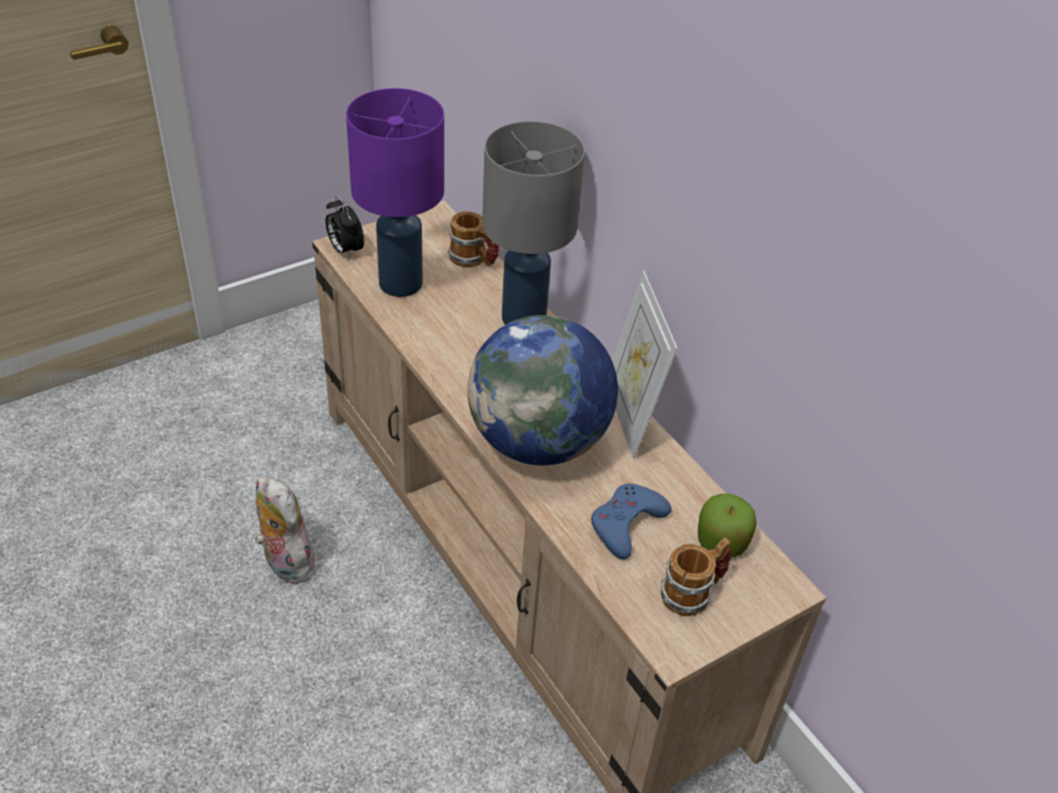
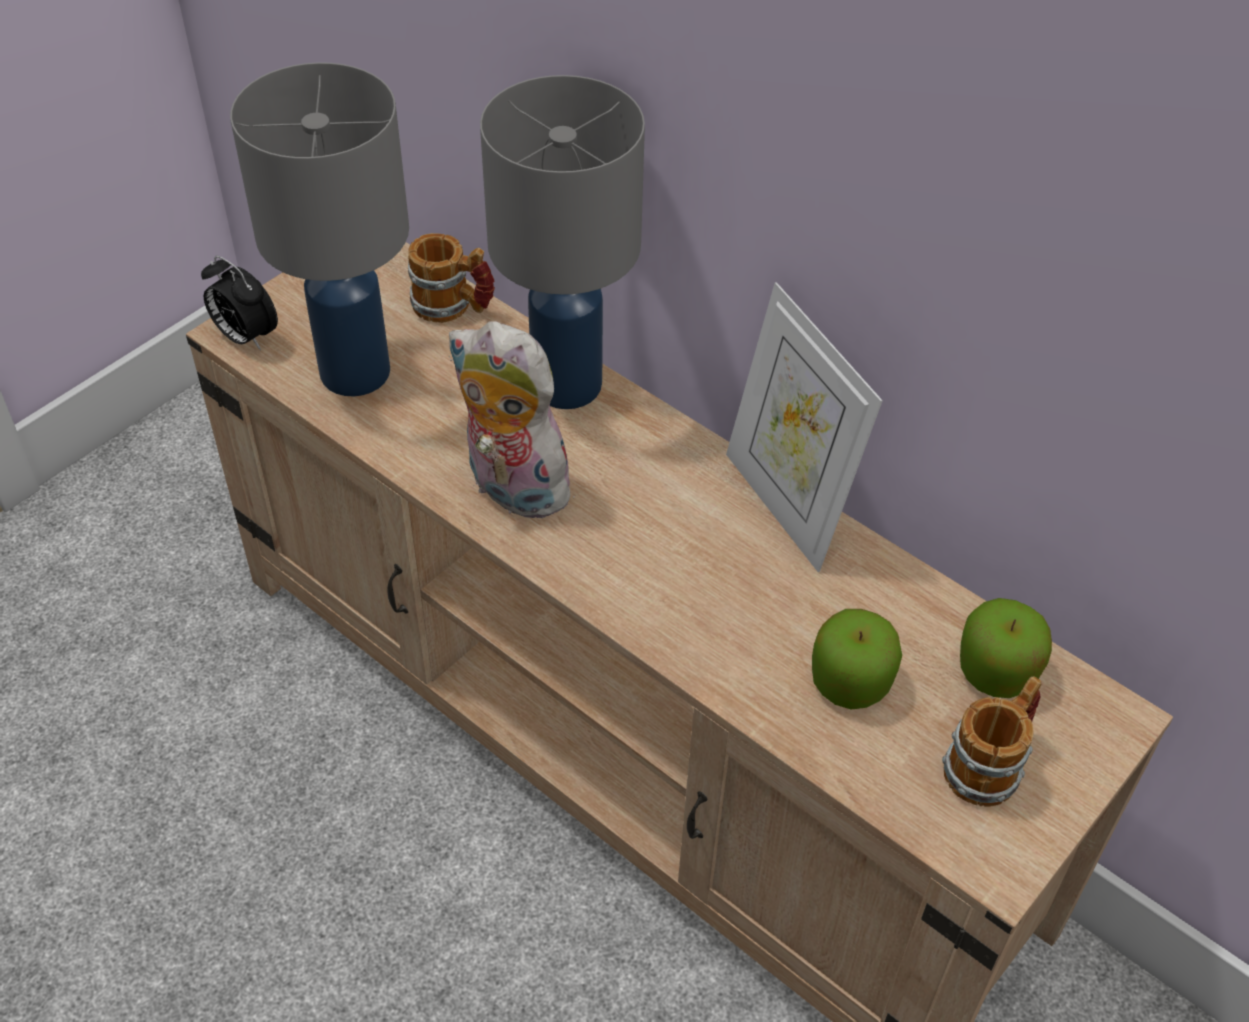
camera: 15 degrees left, 5 degrees up
plush toy [255,475,315,584] -> plush toy moved to [449,321,583,518]
purple table lamp [346,88,444,297] -> grey table lamp [230,62,409,397]
globe [467,315,618,465] -> none
blue game controller [591,483,671,559] -> apple [812,609,902,710]

